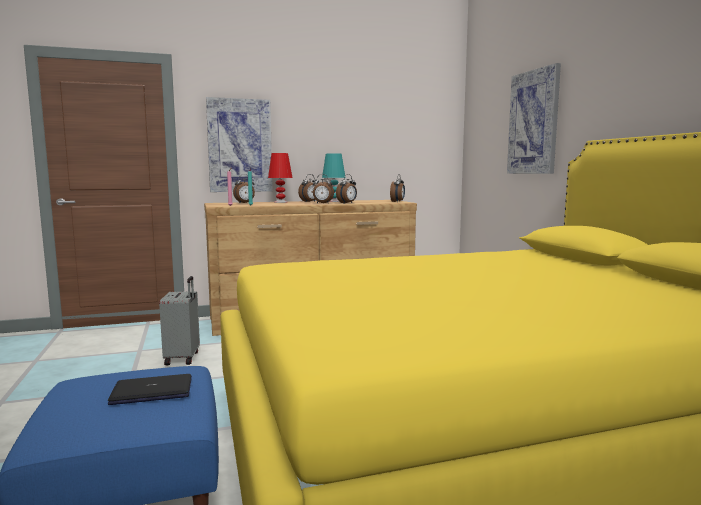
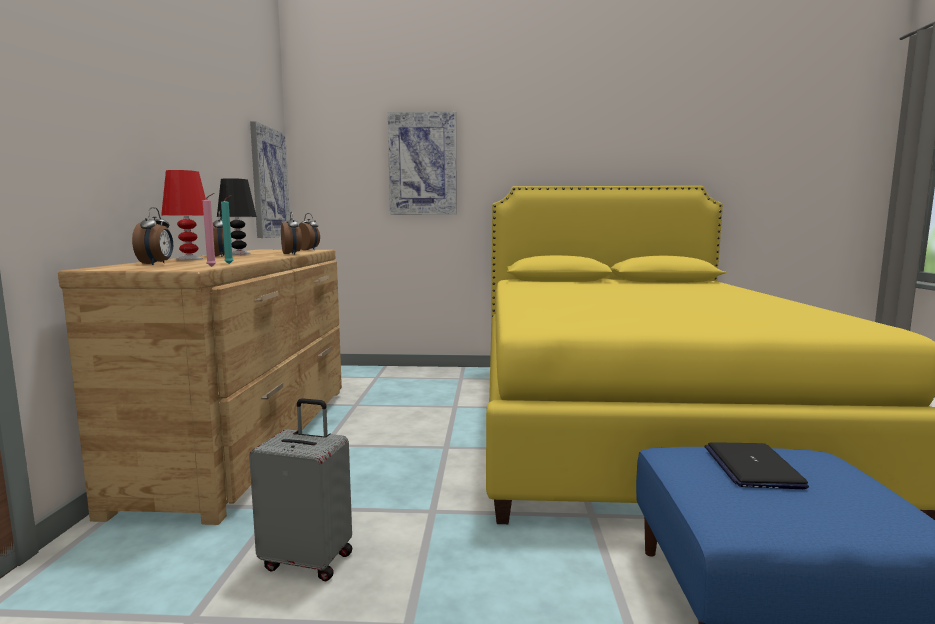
camera: 70 degrees left, 0 degrees up
picture [206,97,273,192] -> picture moved to [250,121,290,238]
alarm clock [313,174,334,204] -> none
turquoise table lamp [322,153,346,202] -> black table lamp [217,178,257,255]

